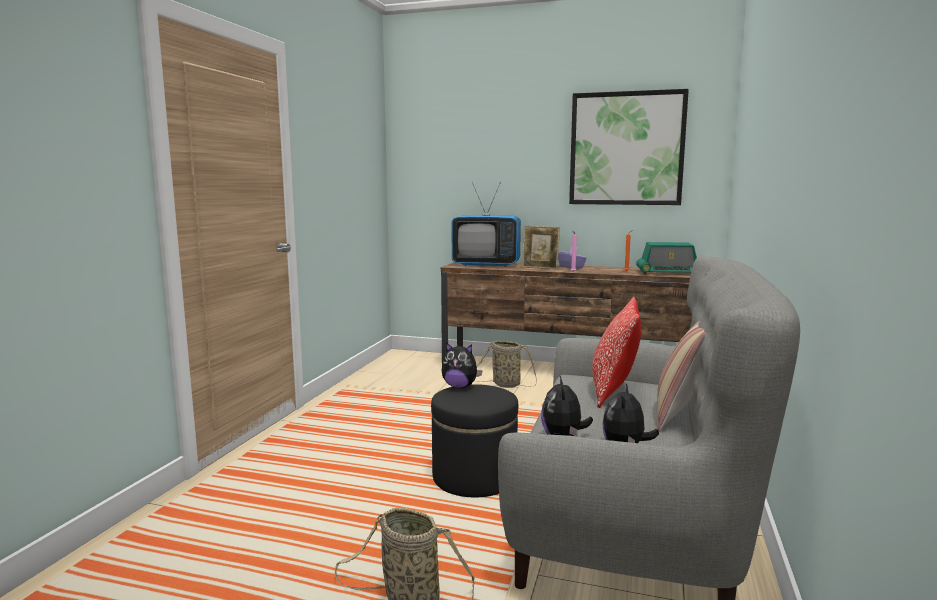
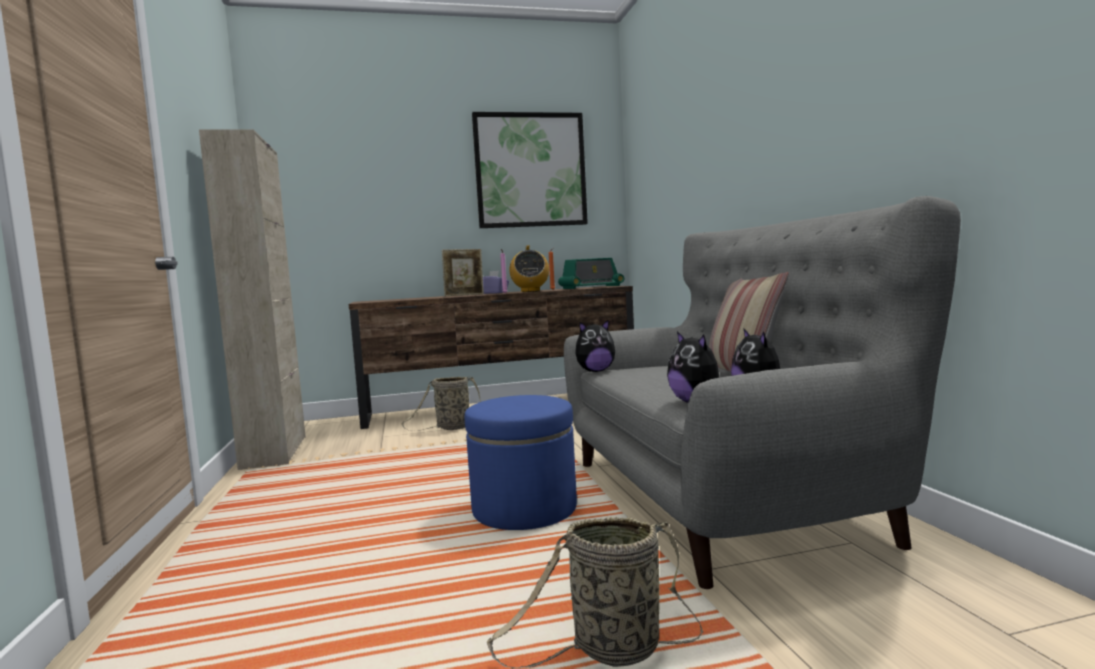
camera: 30 degrees left, 5 degrees down
black ottoman [431,384,518,497] -> blue ottoman [465,395,577,530]
plush toy [441,343,483,388] -> plush toy moved to [575,319,615,372]
television [452,182,521,267] -> none
pillow [592,297,641,408] -> none
none -> beige cabinet [199,129,306,470]
none -> radio [509,245,549,292]

